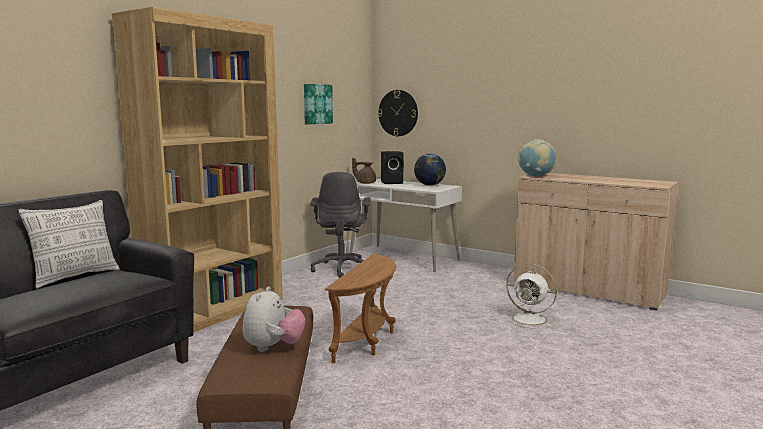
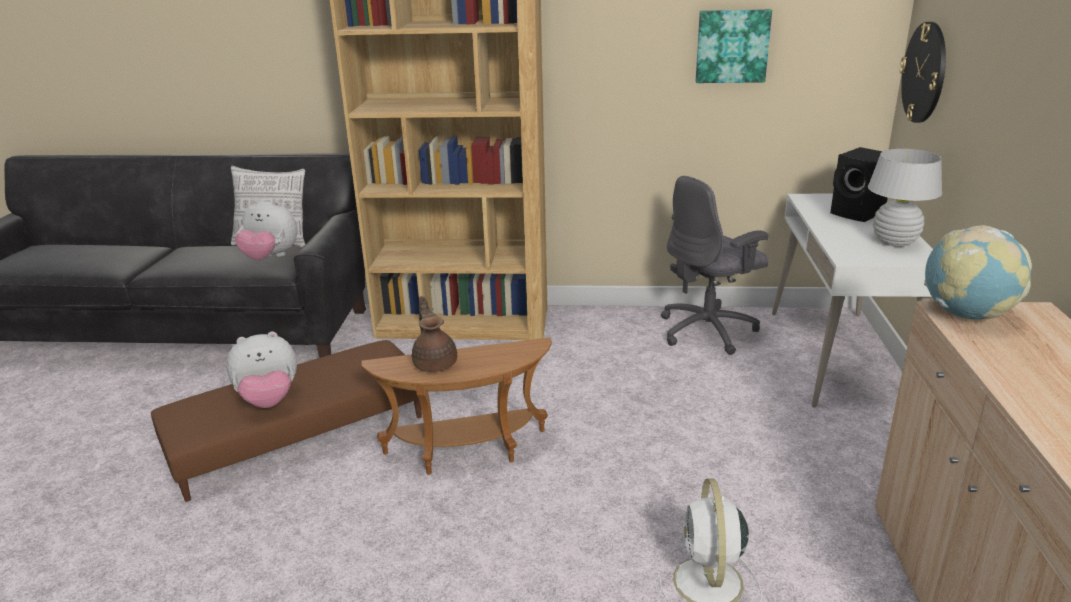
camera: 60 degrees right, 15 degrees up
brown teapot [352,157,376,184] -> brown teapot moved to [412,296,457,372]
globe [414,154,446,186] -> white table lamp [868,149,942,247]
none -> plush toy [235,199,297,260]

